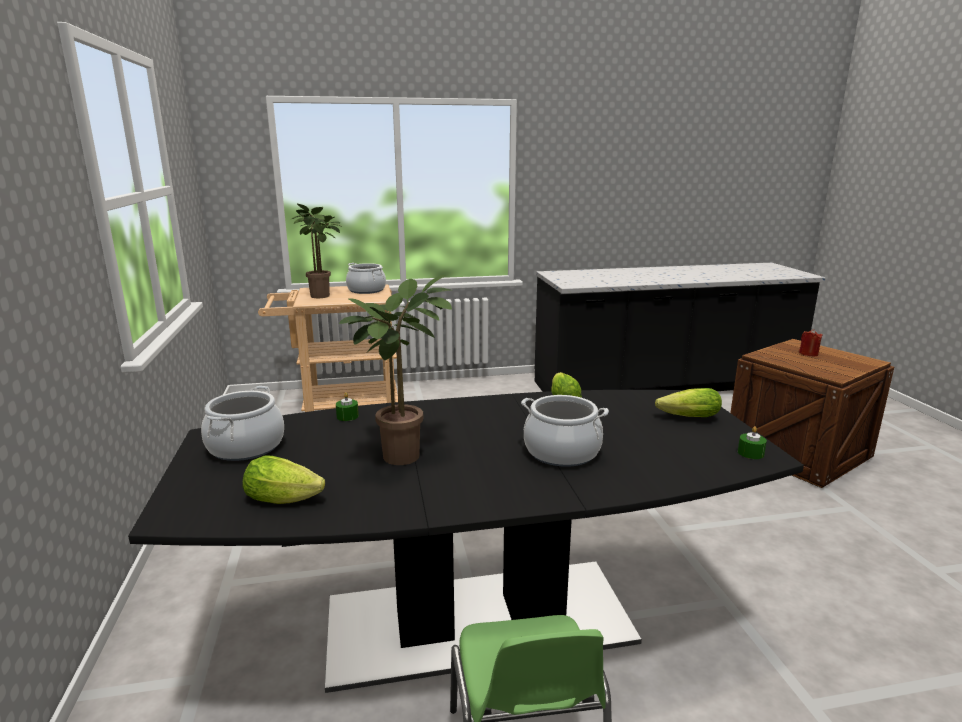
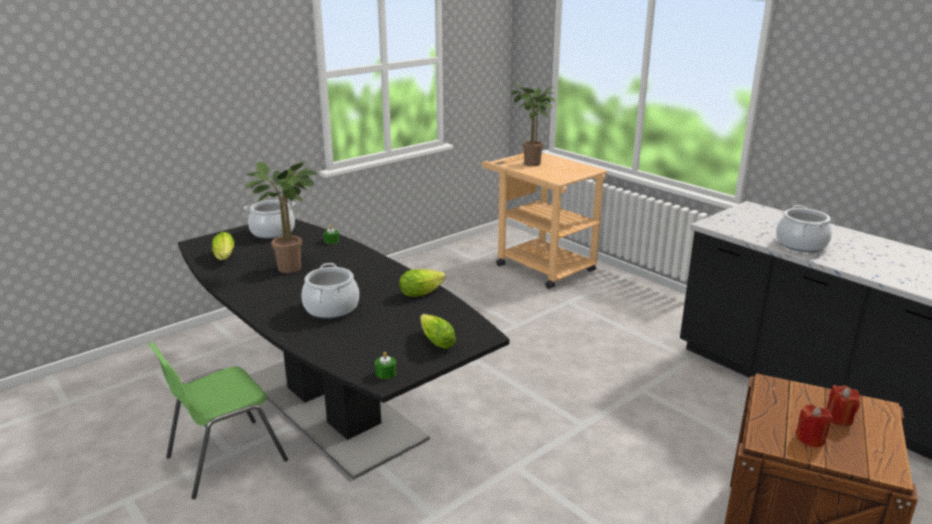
camera: 60 degrees right, 5 degrees up
cooking pot [346,263,386,294] -> cooking pot moved to [776,205,832,252]
none -> red candle [795,404,833,447]

